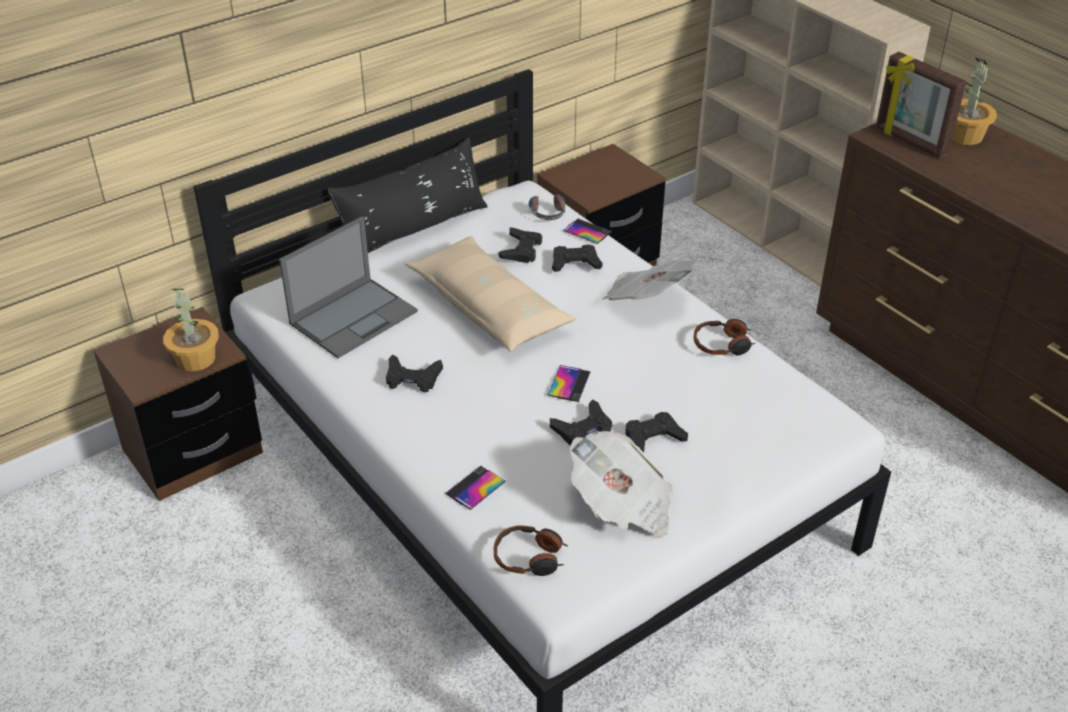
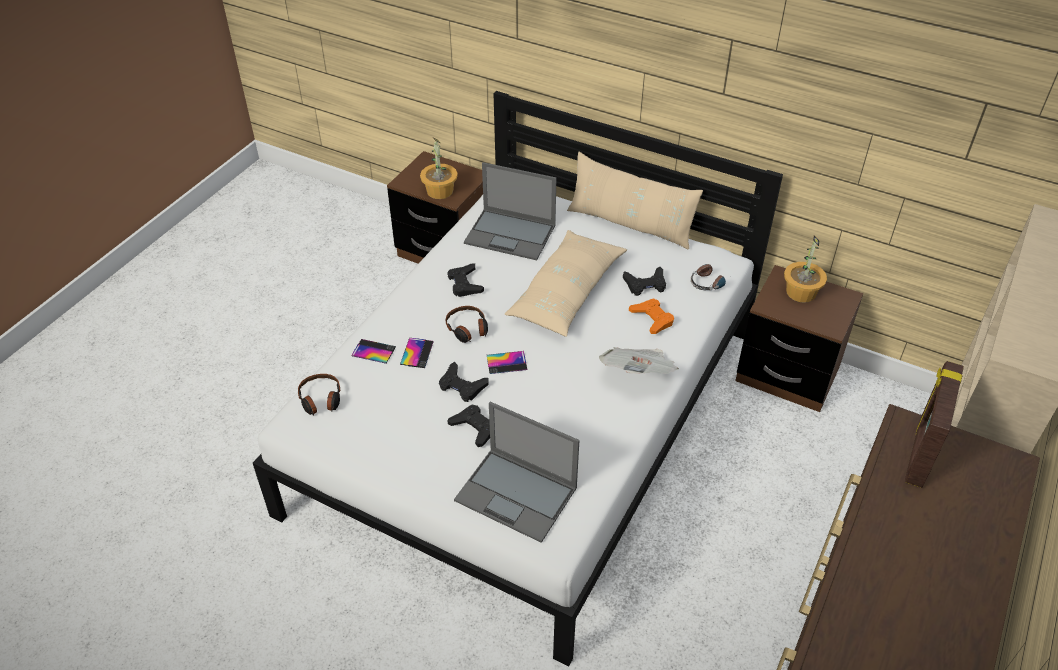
camera: 65 degrees right, 5 degrees up
black pillow [327,137,488,253] -> beige pillow [567,152,703,250]
black game controller [552,244,603,272] -> orange game controller [629,298,674,334]
phone [563,219,612,244] -> phone moved to [400,338,434,368]
newspaper [570,431,672,537] -> none
headphones [694,319,755,356] -> headphones moved to [446,306,488,343]
potted plant [952,58,997,145] -> potted plant moved to [784,235,827,303]
none -> laptop [454,402,579,543]

